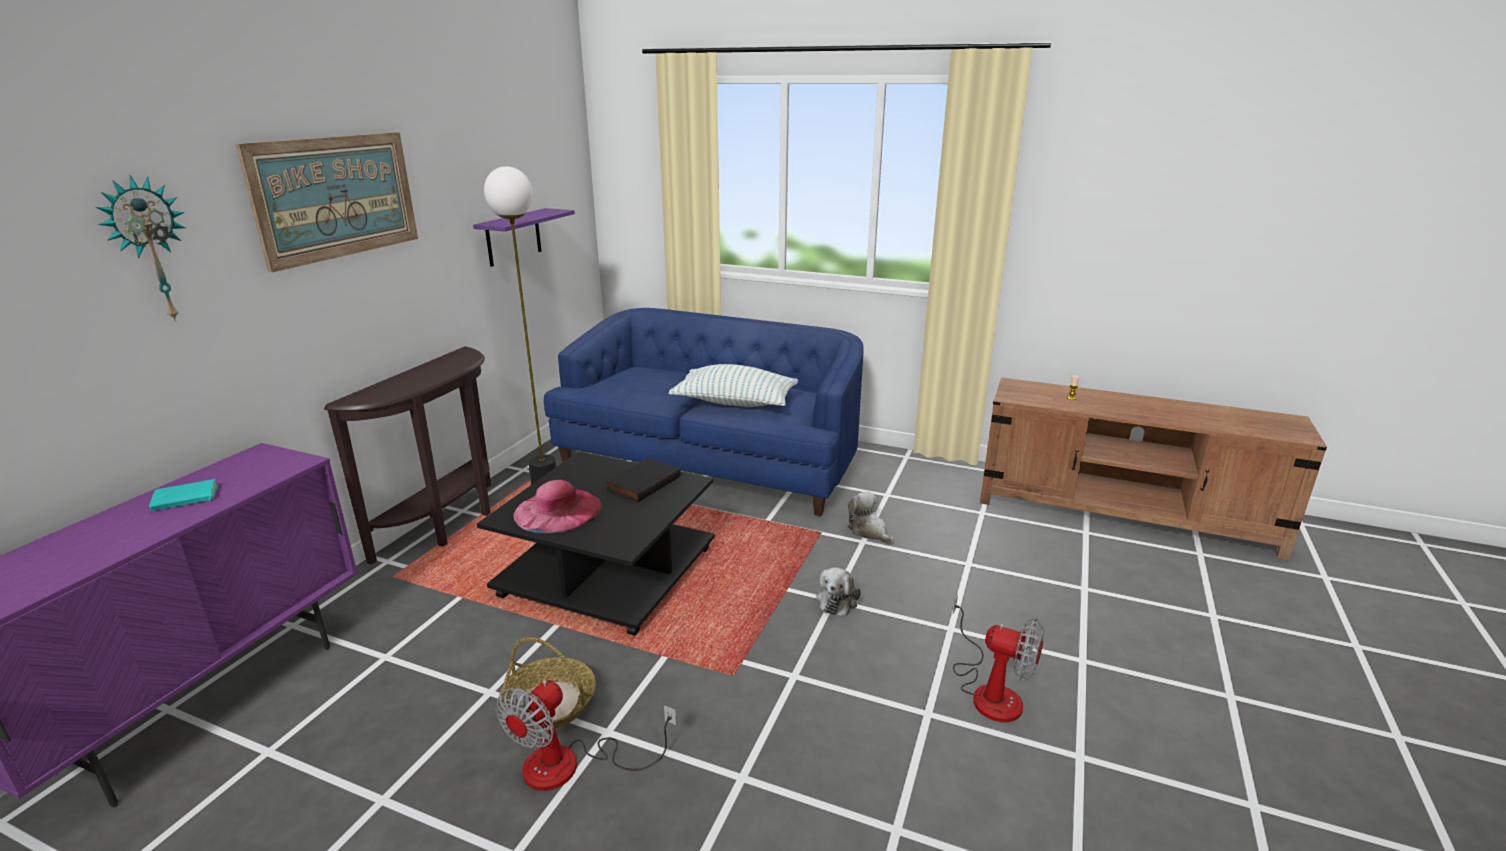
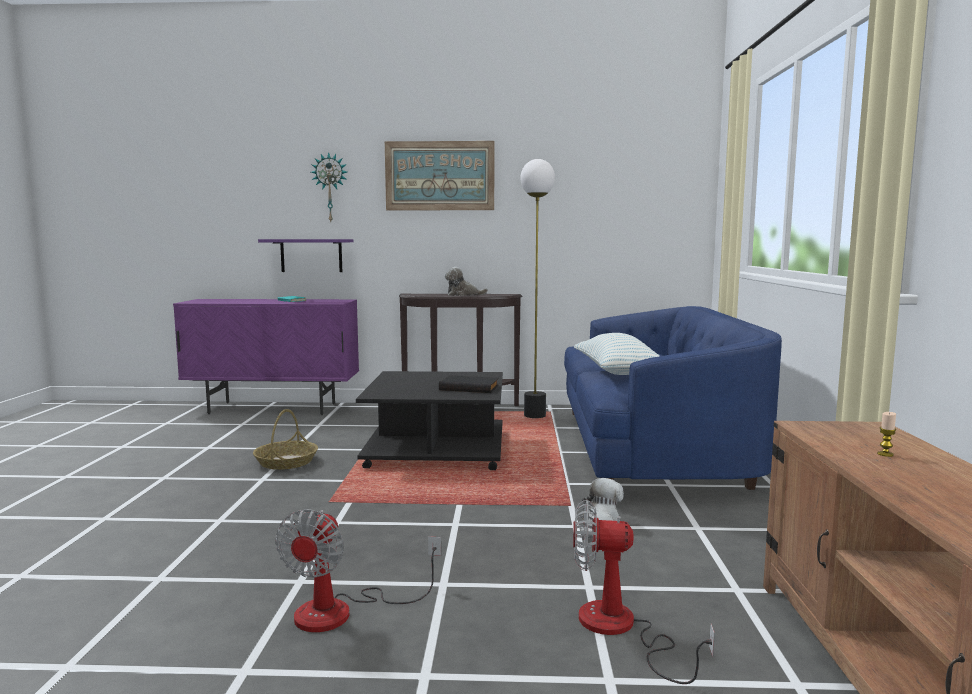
camera: 70 degrees right, 15 degrees down
purple shelf [473,208,575,267] -> purple shelf moved to [258,239,354,272]
fan [496,680,677,791] -> fan moved to [573,500,715,684]
pink hat [513,480,602,533] -> none
plush toy [816,567,861,617] -> plush toy moved to [445,267,488,296]

